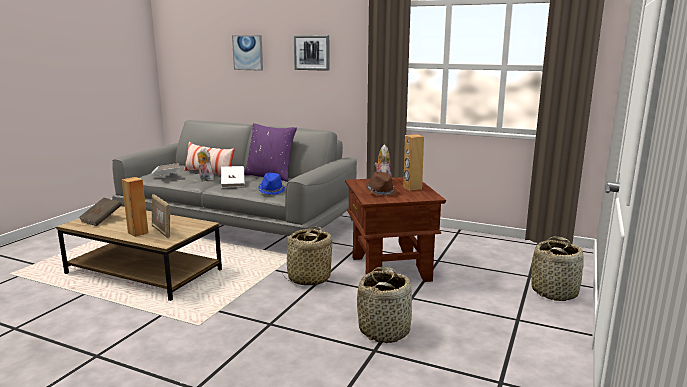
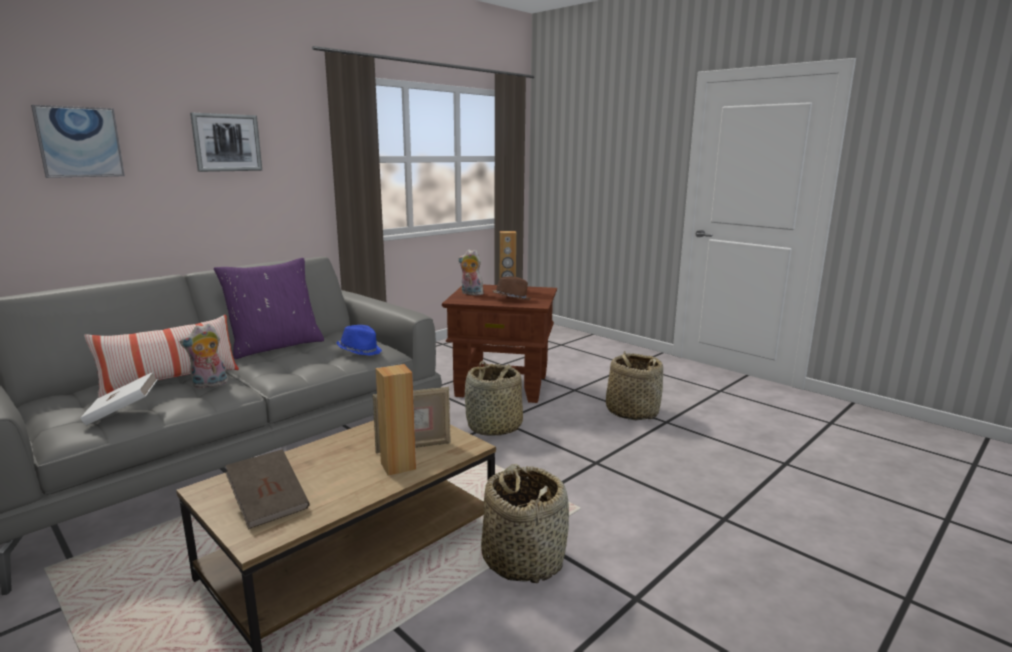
camera: 70 degrees left, 0 degrees up
white book [221,166,245,188] -> none
basket [531,236,584,301] -> basket moved to [481,464,569,583]

